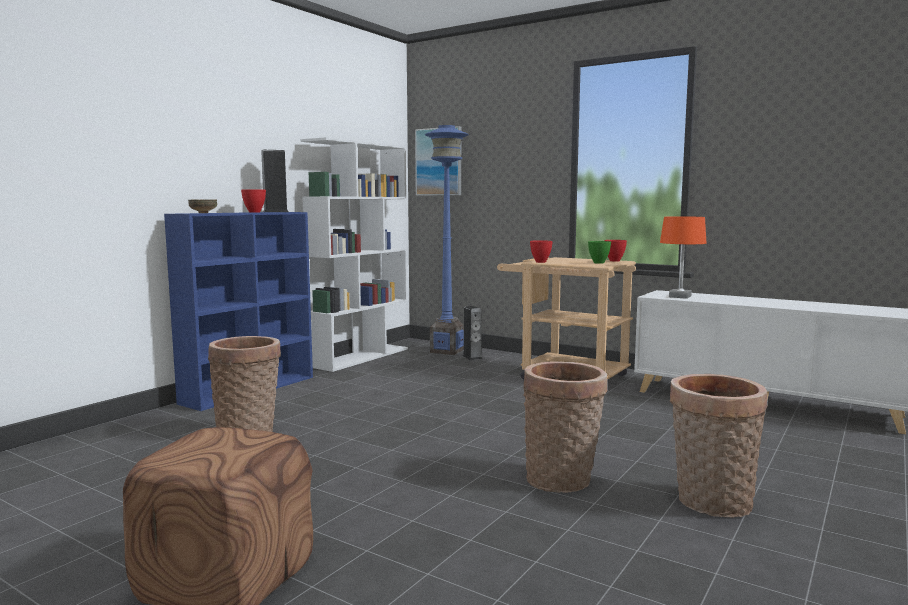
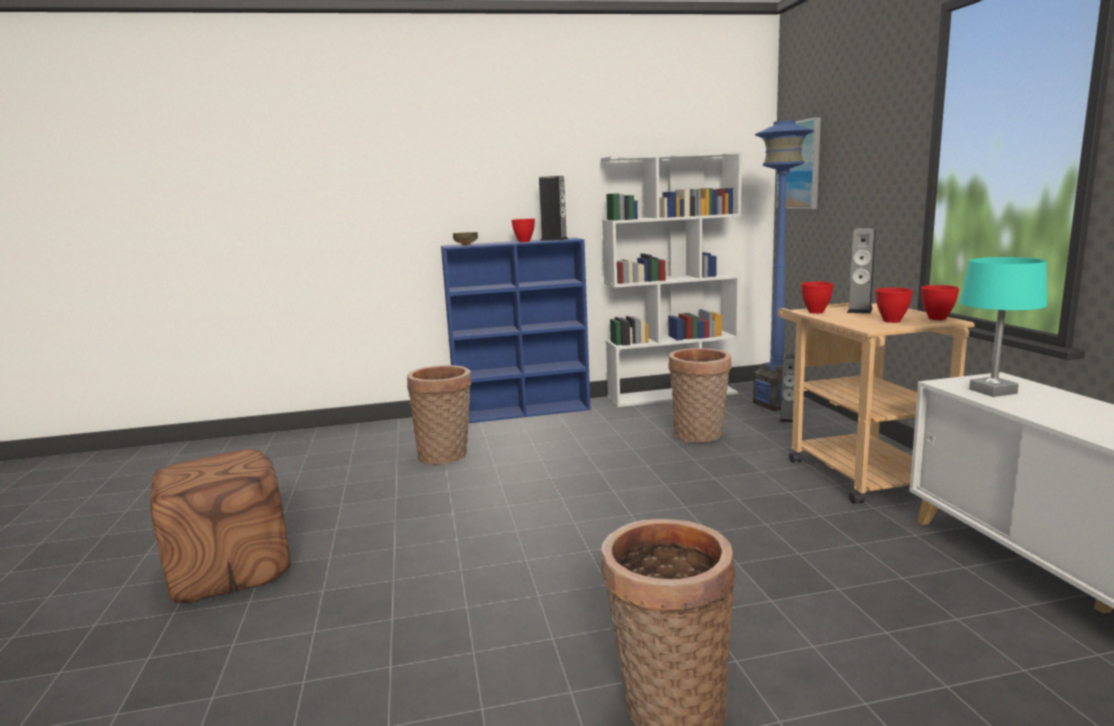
camera: 45 degrees right, 5 degrees up
basket [523,361,607,493] -> basket moved to [668,348,731,442]
green bowl [588,241,611,264] -> red bowl [875,288,913,323]
orange table lamp [660,216,706,299] -> turquoise table lamp [960,257,1047,397]
none -> speaker [847,226,876,314]

